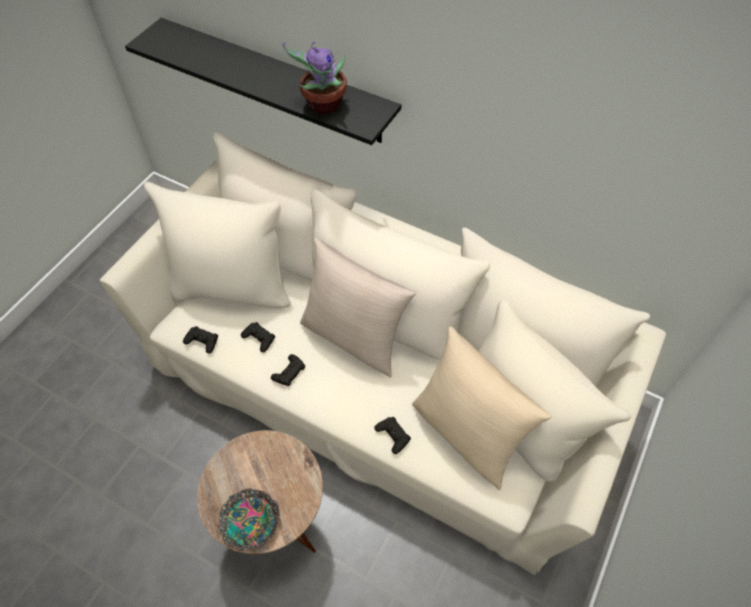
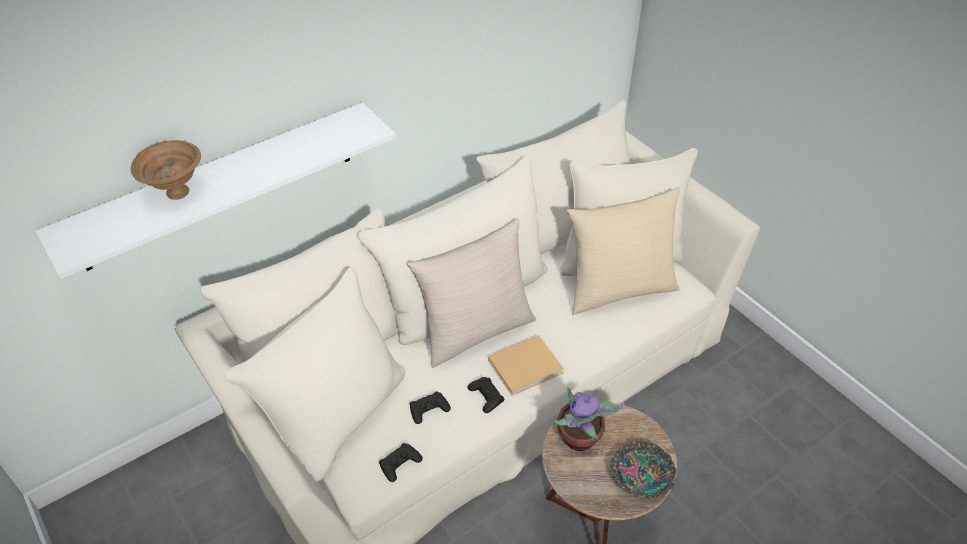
camera: 65 degrees left, 10 degrees down
black shelf [125,18,401,145] -> white shelf [35,103,396,279]
potted plant [283,41,347,114] -> potted plant moved to [554,387,624,451]
black game controller [374,417,411,454] -> none
none -> brown bowl [131,140,201,200]
none -> beige book [488,335,564,396]

